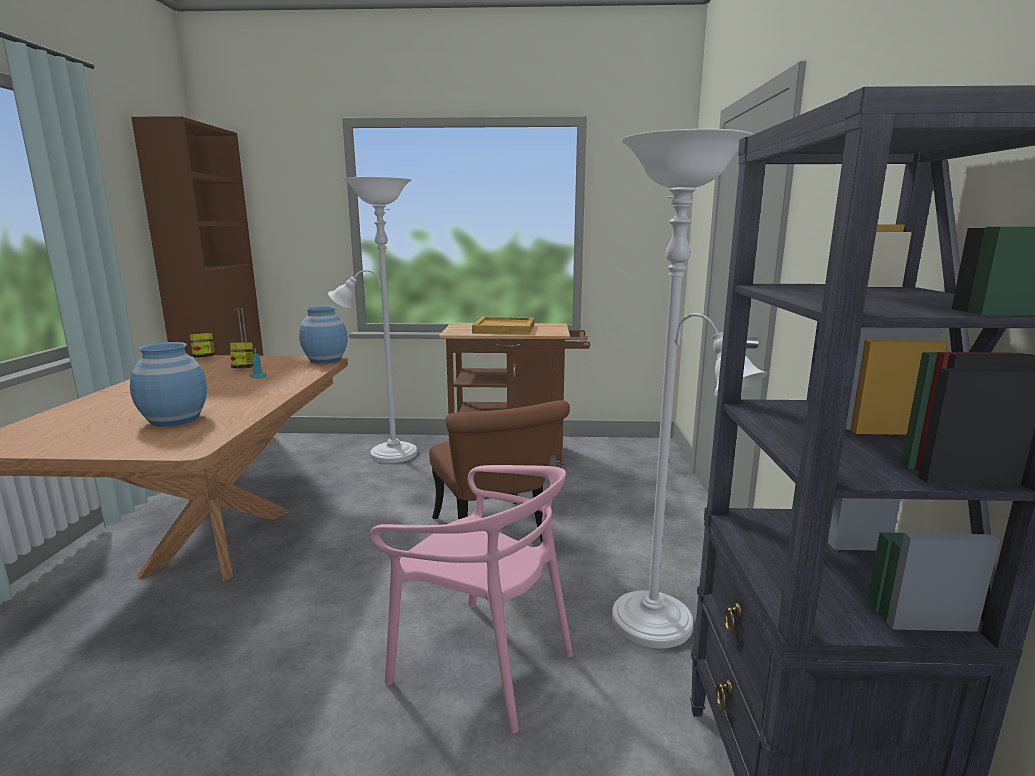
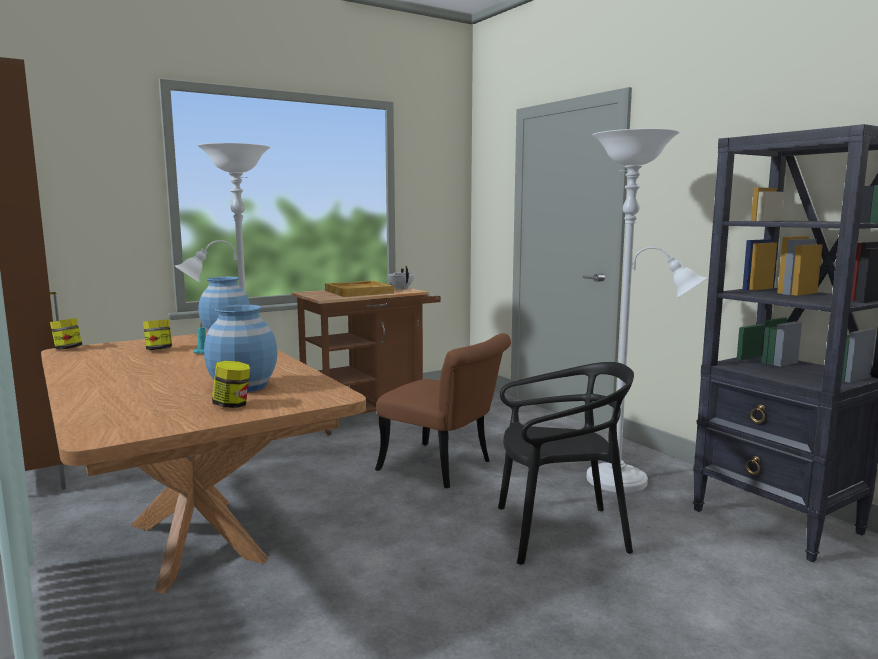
camera: 35 degrees left, 5 degrees down
pink chair [370,465,573,733] -> black chair [498,362,634,565]
none -> jar [212,361,250,408]
none -> white teapot [387,266,414,290]

